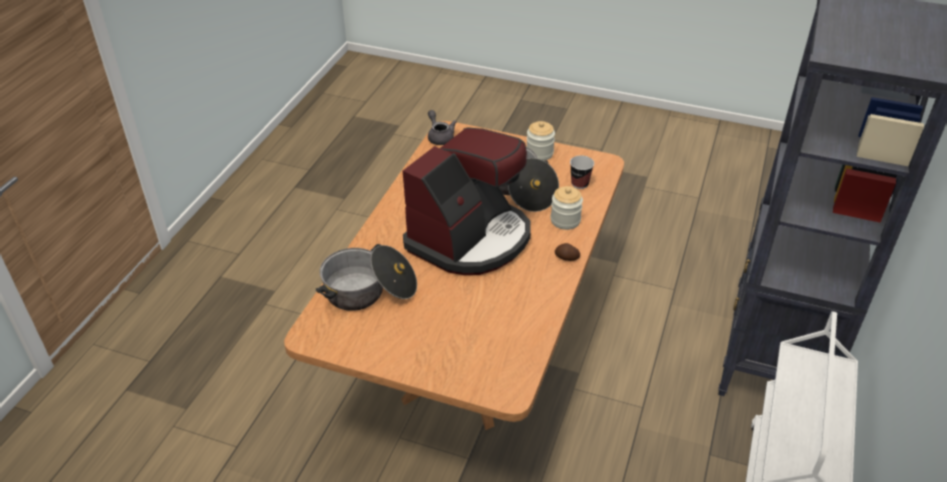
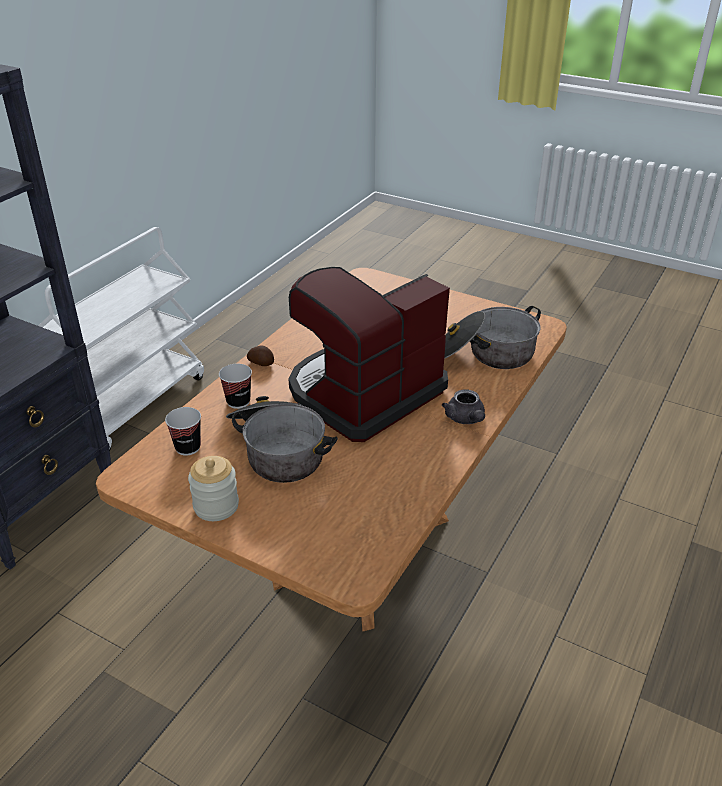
camera: 170 degrees left, 5 degrees down
grey teapot [428,110,457,145] -> grey teapot moved to [442,389,485,424]
jar [551,186,583,230] -> cup [219,364,252,409]

